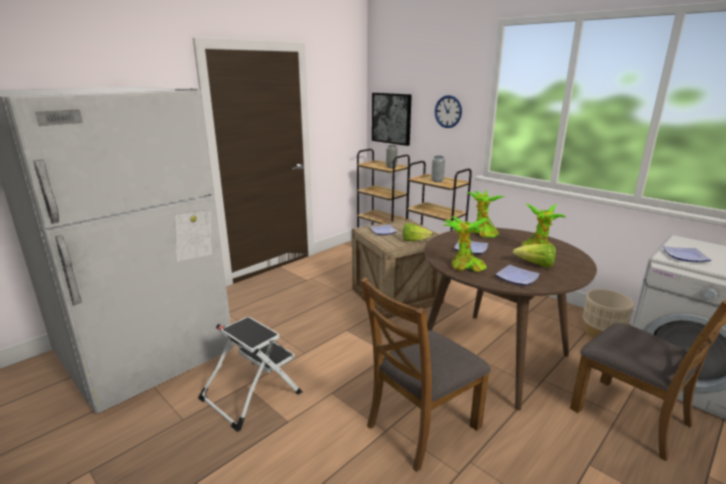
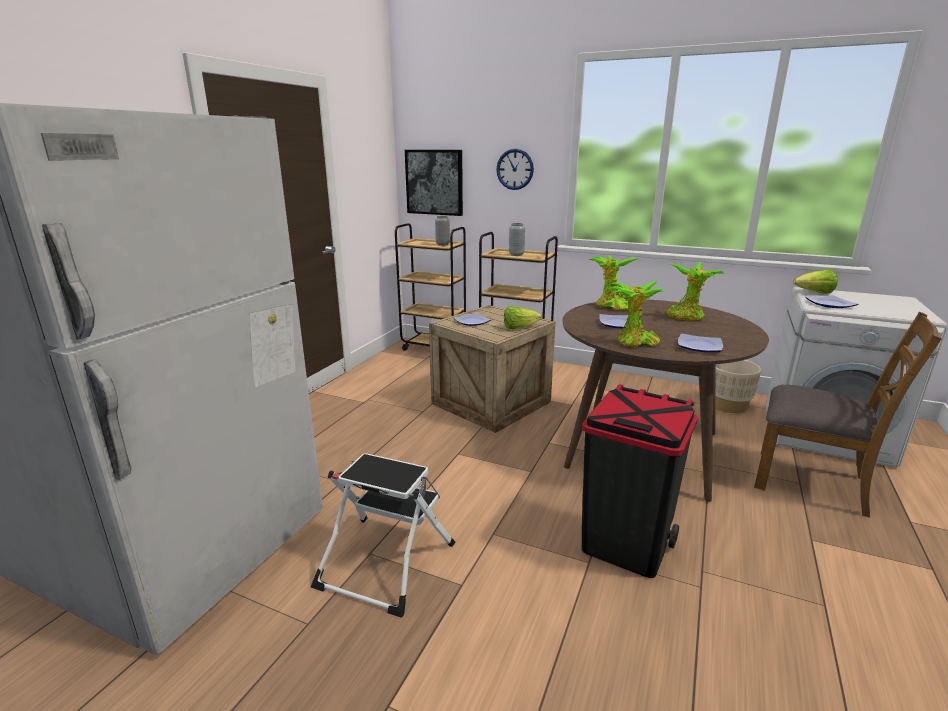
camera: 20 degrees left, 0 degrees up
brown chair [361,277,491,472] -> black trash can [582,384,698,578]
lettuce [512,243,556,268] -> lettuce moved to [793,269,838,294]

